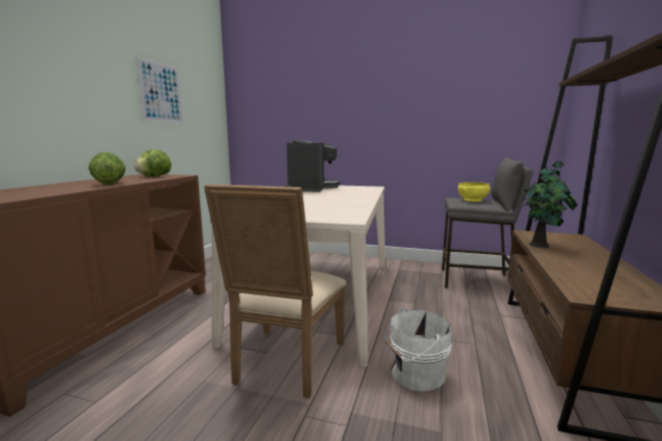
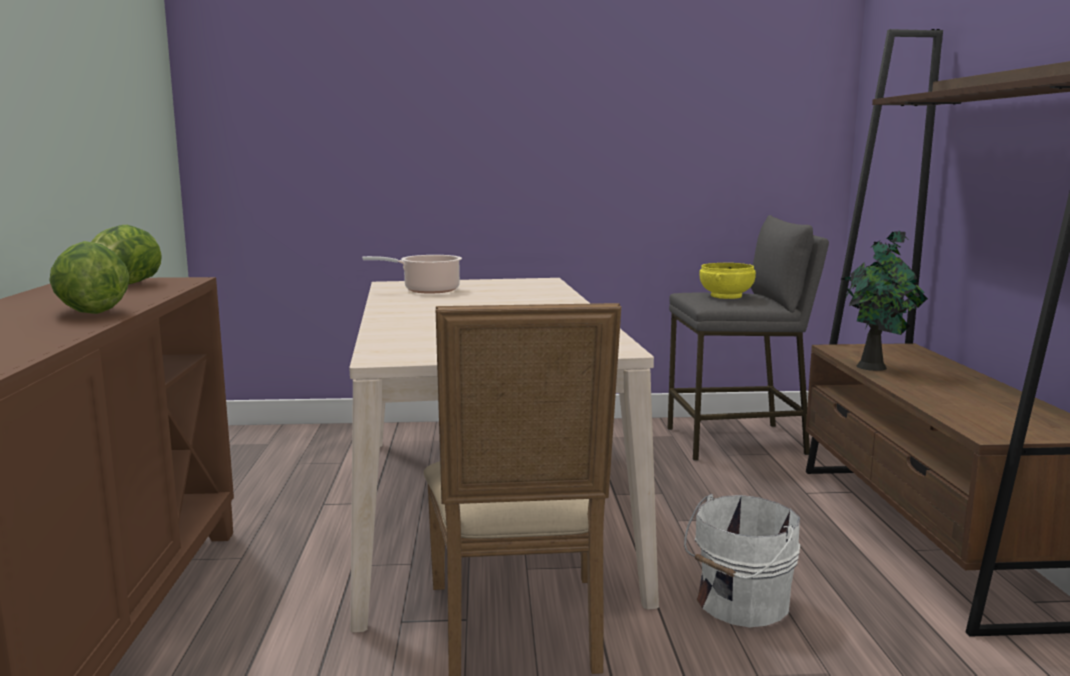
camera: 20 degrees left, 0 degrees up
picture [136,56,183,123] -> none
coffee machine [284,140,340,192] -> cooking pot [362,255,462,294]

